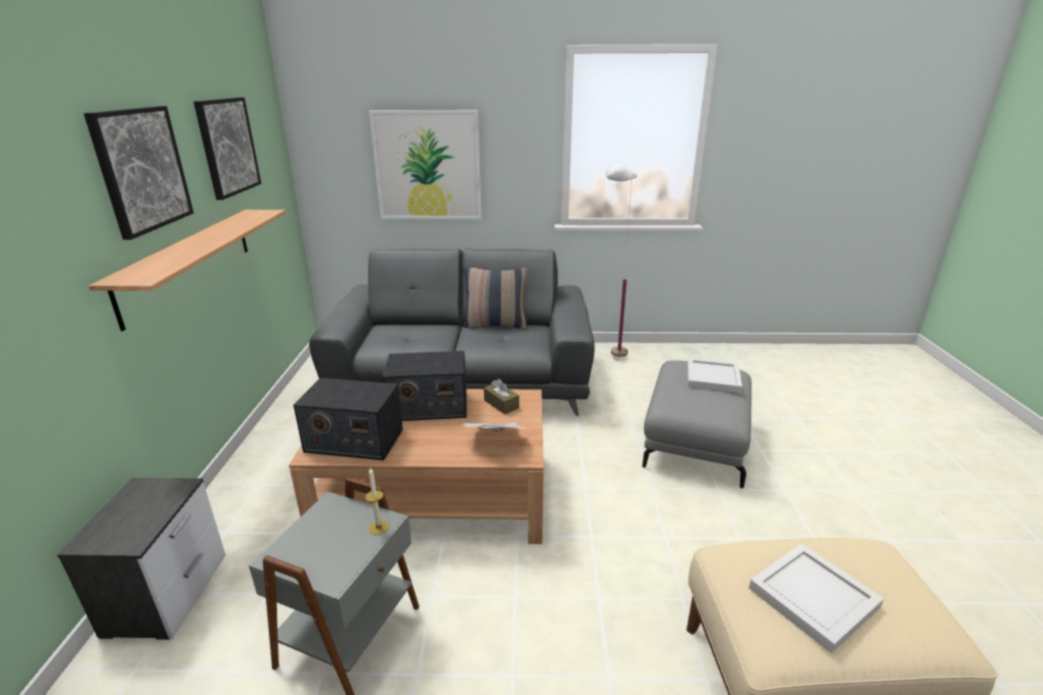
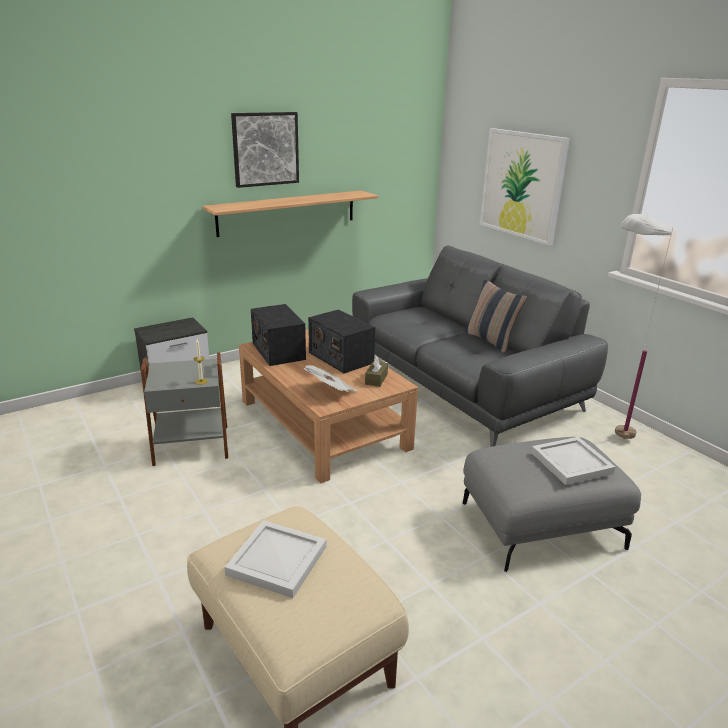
camera: 55 degrees right, 0 degrees up
picture [194,97,261,200] -> none

